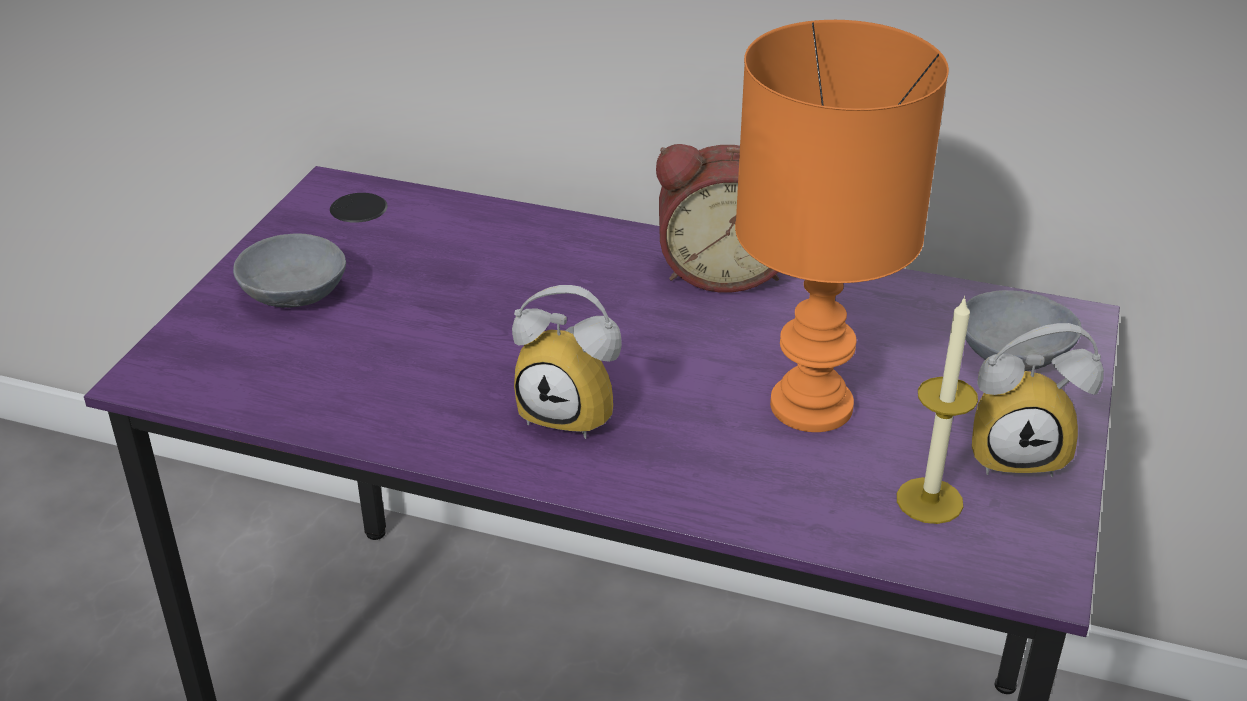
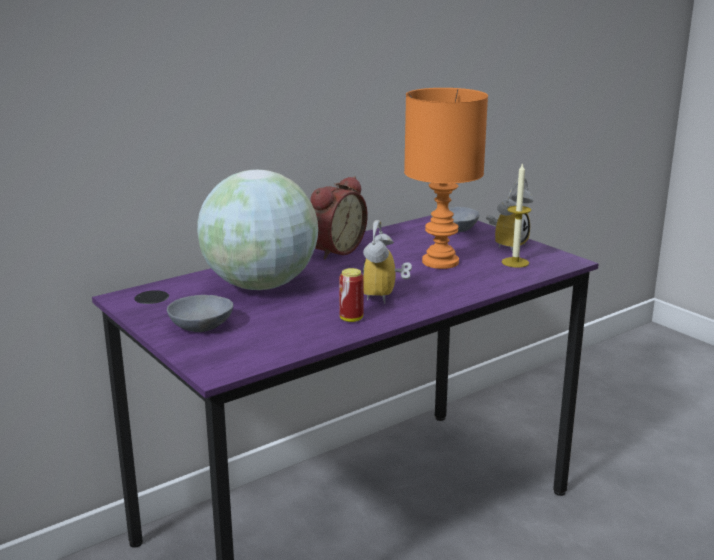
camera: 55 degrees left, 15 degrees down
alarm clock [512,285,622,439] -> alarm clock turned 135 degrees clockwise [363,220,412,304]
none -> globe [197,170,318,290]
none -> can [339,268,364,322]

